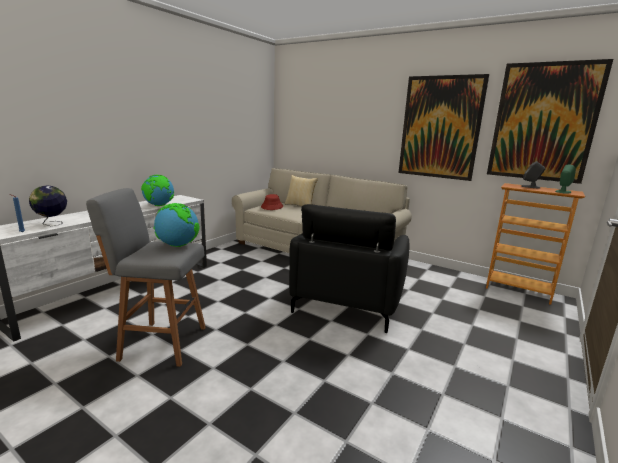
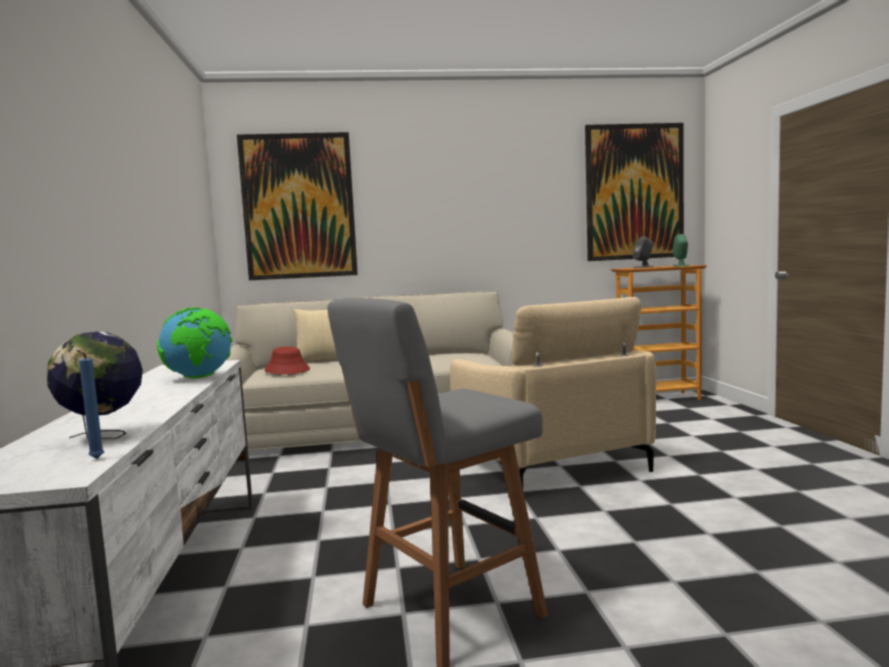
camera: 40 degrees left, 10 degrees down
globe [153,203,200,247] -> none
black armchair [289,204,410,333] -> beige armchair [450,297,656,487]
picture [398,74,489,181] -> picture moved to [237,132,358,280]

